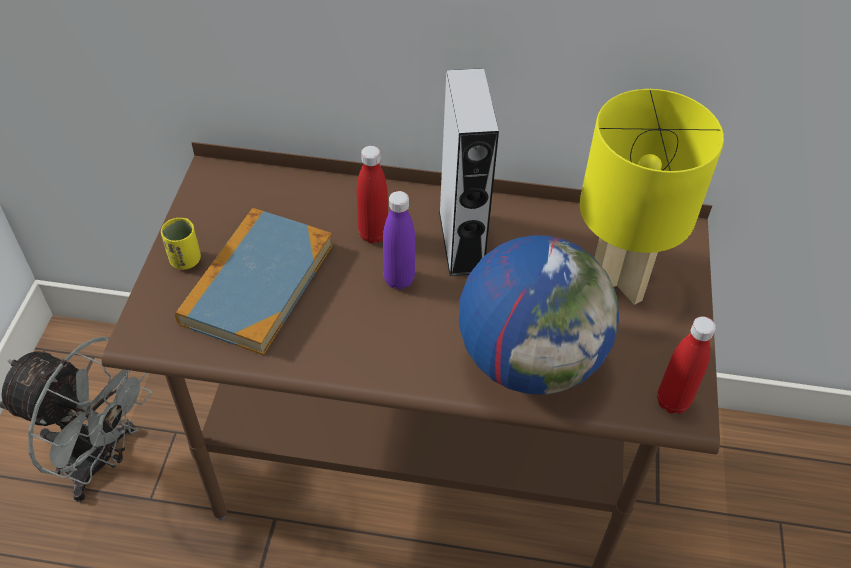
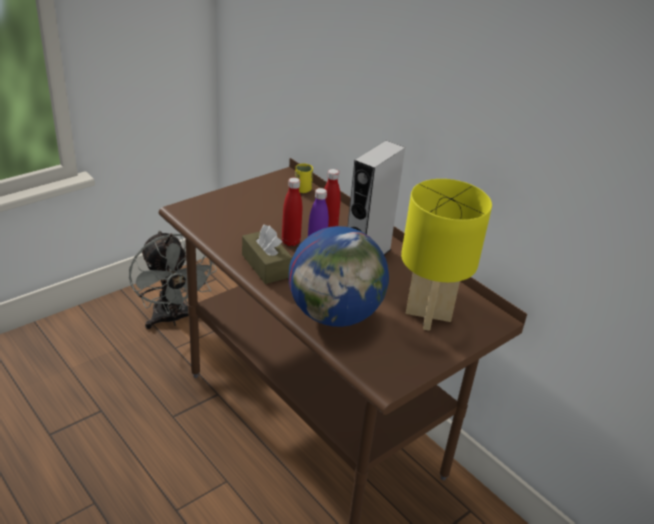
camera: 40 degrees right, 15 degrees down
yellow cup [161,218,201,270] -> yellow cup moved to [295,163,313,193]
book [175,208,333,355] -> none
red bottle [657,317,716,414] -> red bottle moved to [282,178,302,246]
none -> brown tissue box [242,224,292,284]

